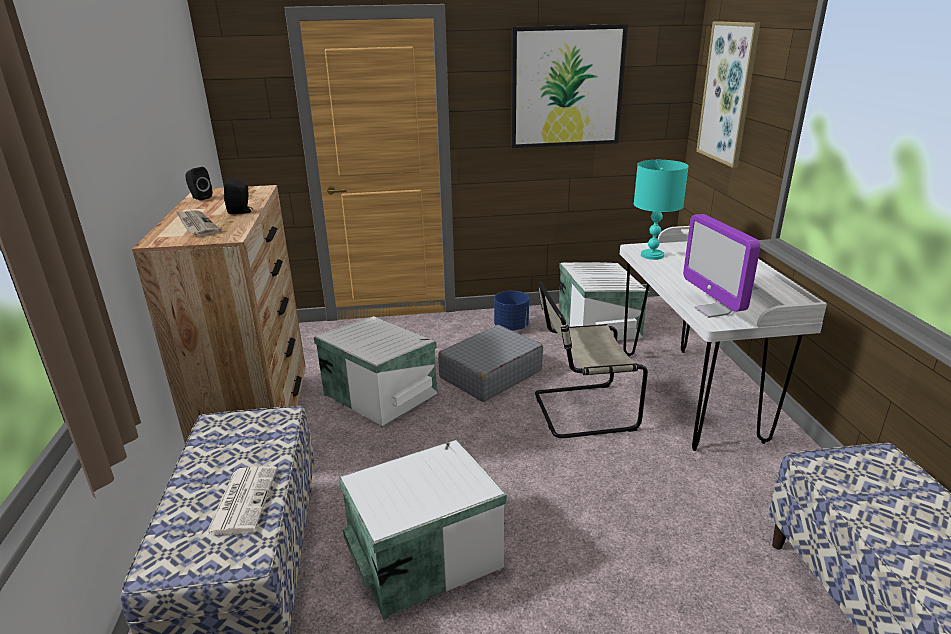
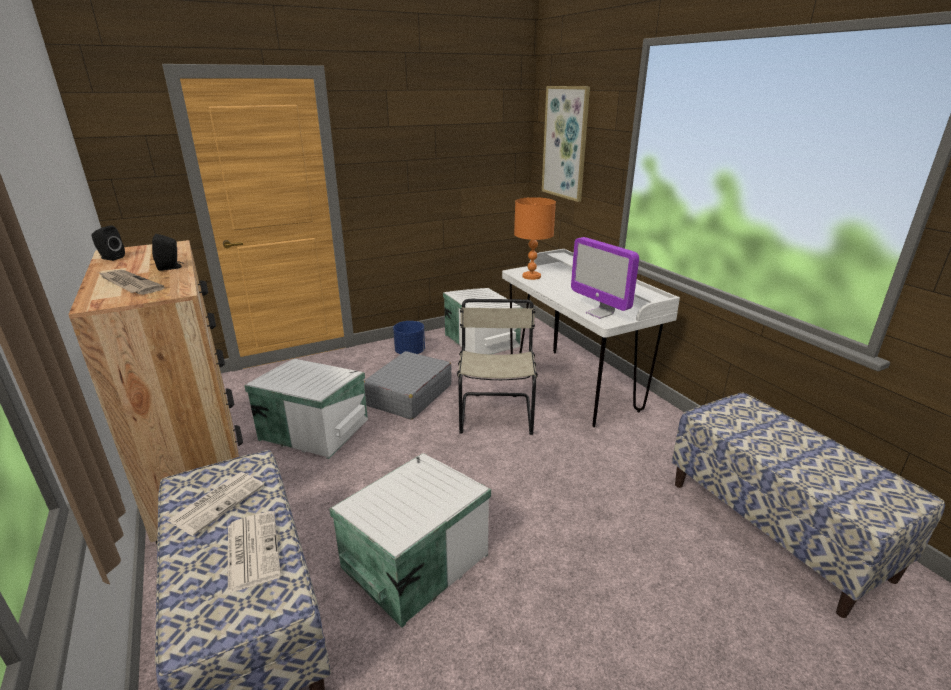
camera: 20 degrees left, 0 degrees up
picture [511,24,628,148] -> none
beige chair [535,281,648,438] -> beige chair turned 120 degrees clockwise [457,299,538,435]
turquoise table lamp [634,160,689,260] -> orange table lamp [514,197,556,280]
none -> newspaper [167,472,264,536]

